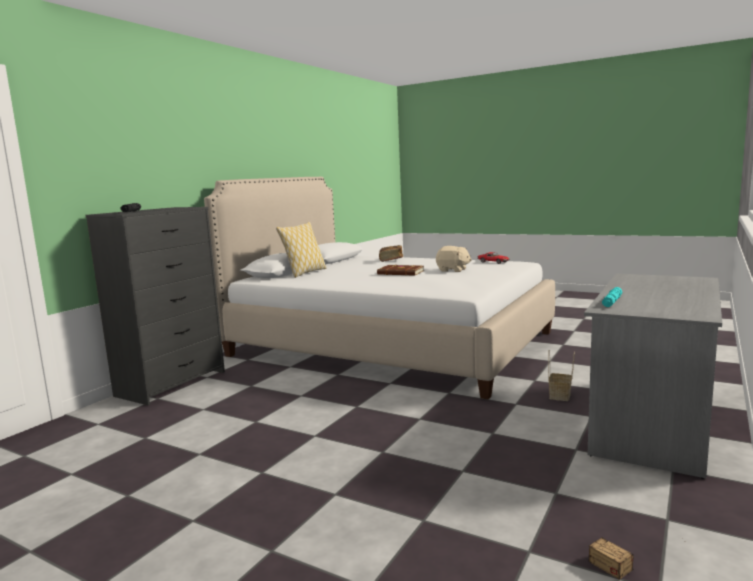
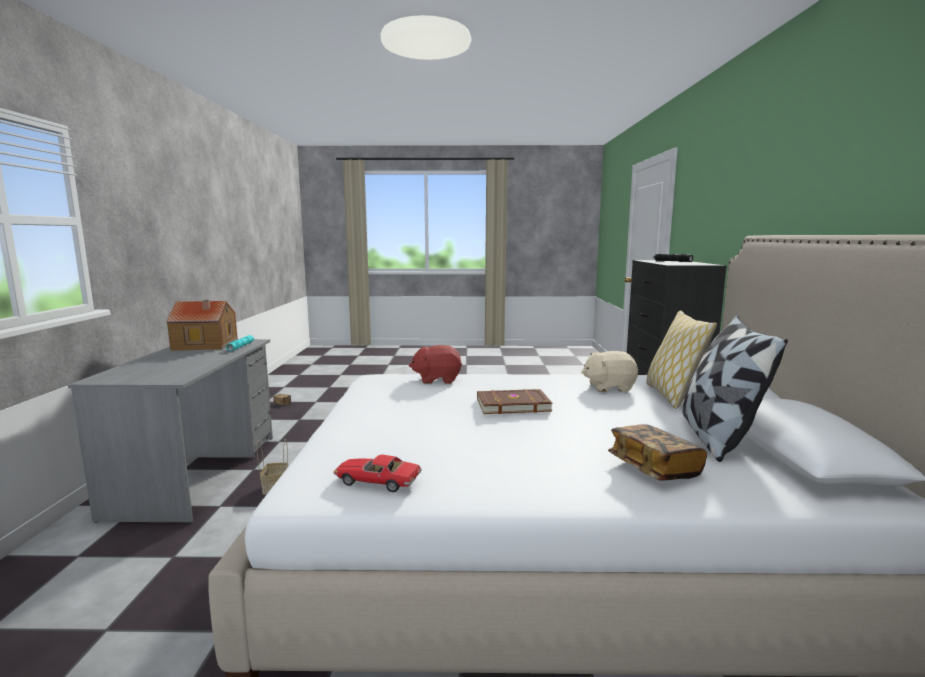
camera: 150 degrees right, 0 degrees up
beige plush toy [436,246,472,272] -> beige plush toy moved to [581,351,638,392]
none -> toy house [166,300,238,351]
none -> red plush toy [409,345,462,384]
none -> pillow [682,315,788,462]

